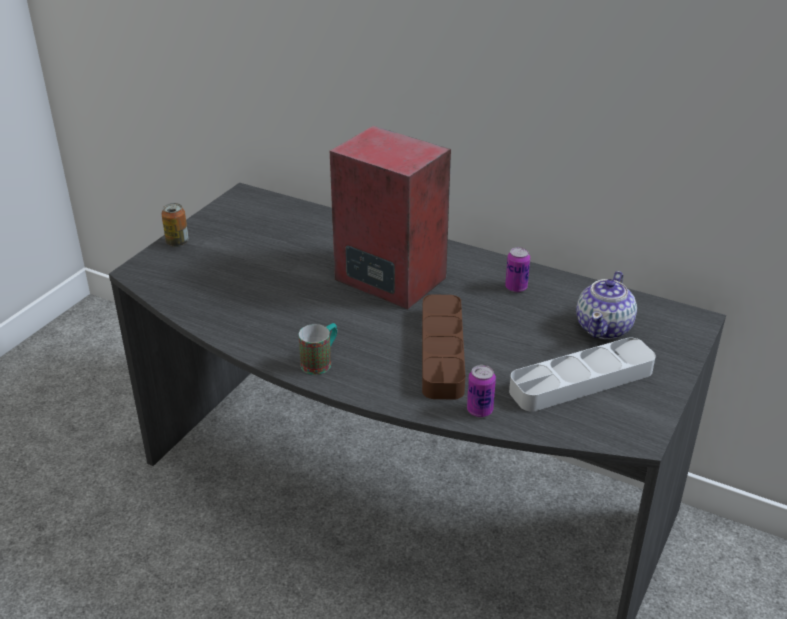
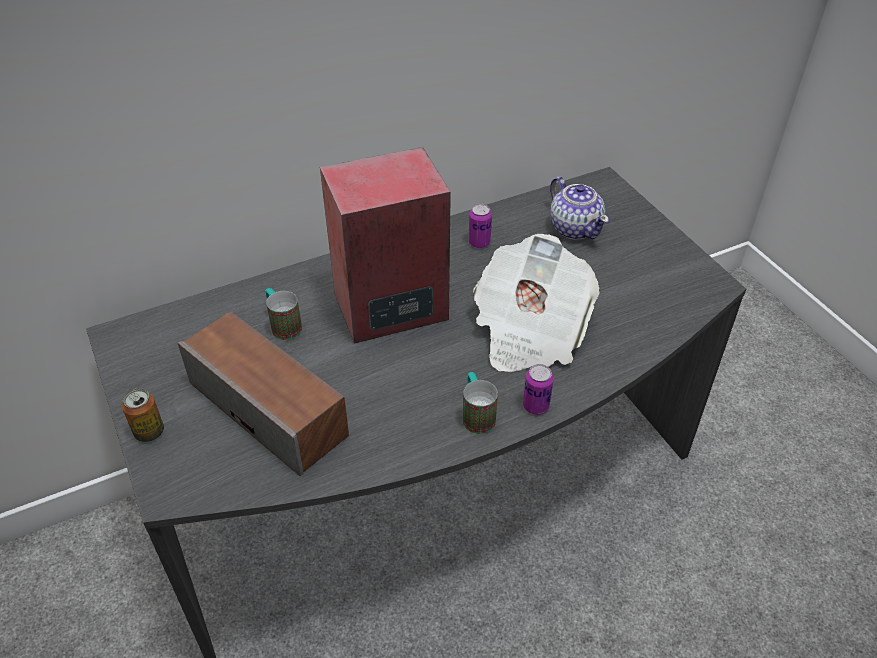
camera: 55 degrees left, 10 degrees up
brown tray [422,294,465,400] -> newspaper [473,234,600,372]
can [467,365,496,417] -> can moved to [523,364,554,415]
grey tray [509,338,656,411] -> none
none -> speaker [178,311,349,476]
none -> mug [265,288,302,340]

